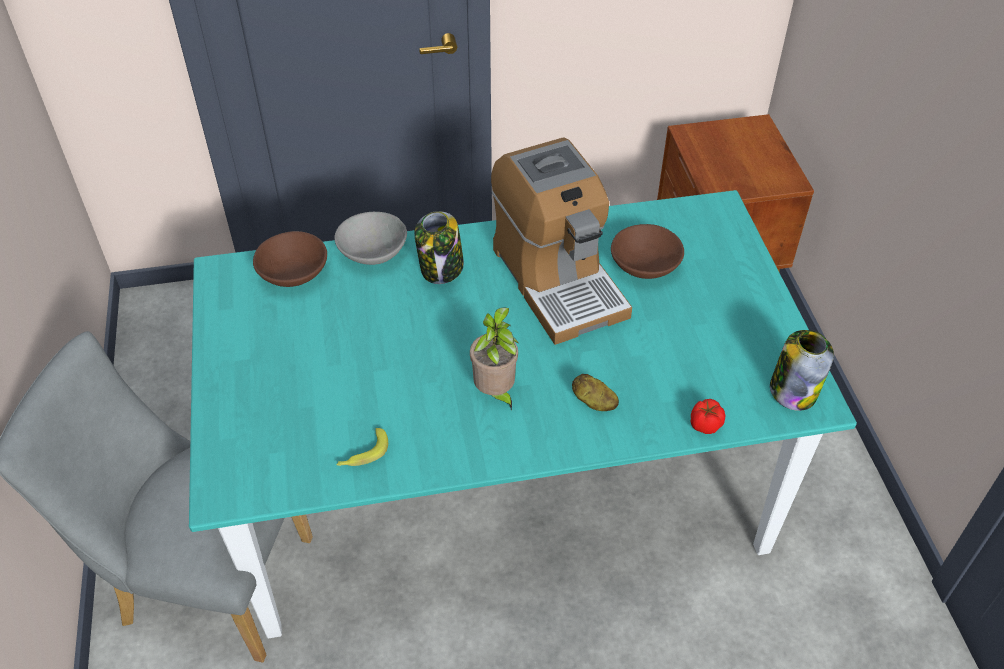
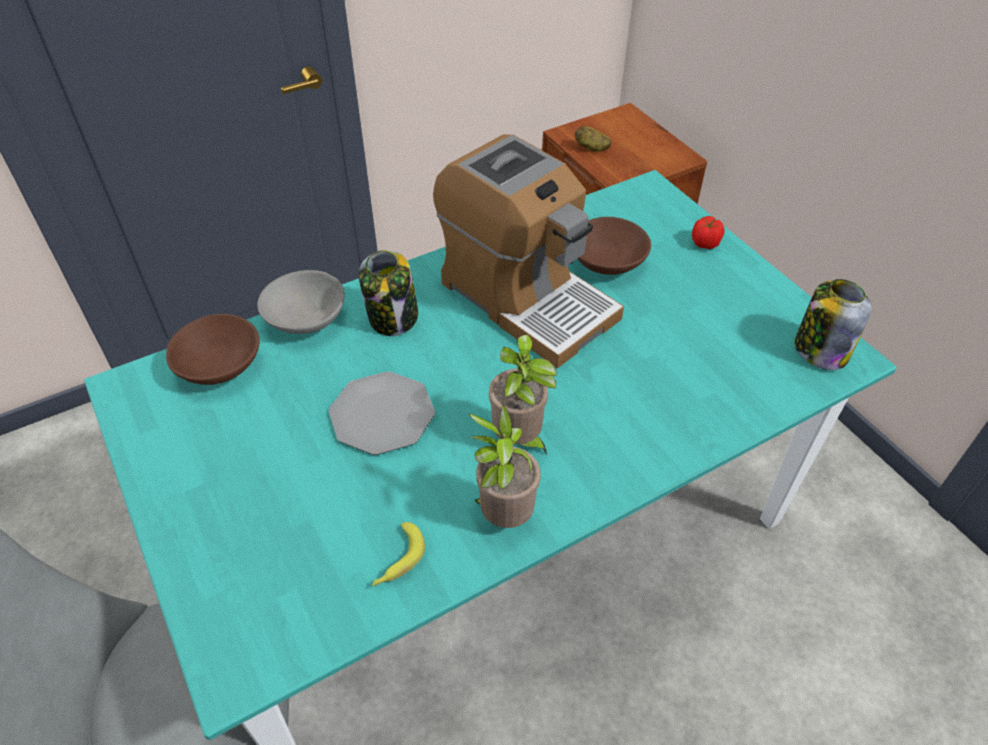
camera: 20 degrees left, 0 degrees up
potato [572,374,619,411] -> potato moved to [575,126,611,152]
tomato [691,399,725,434] -> tomato moved to [692,216,725,249]
none -> plate [329,372,435,455]
none -> potted plant [469,404,541,528]

